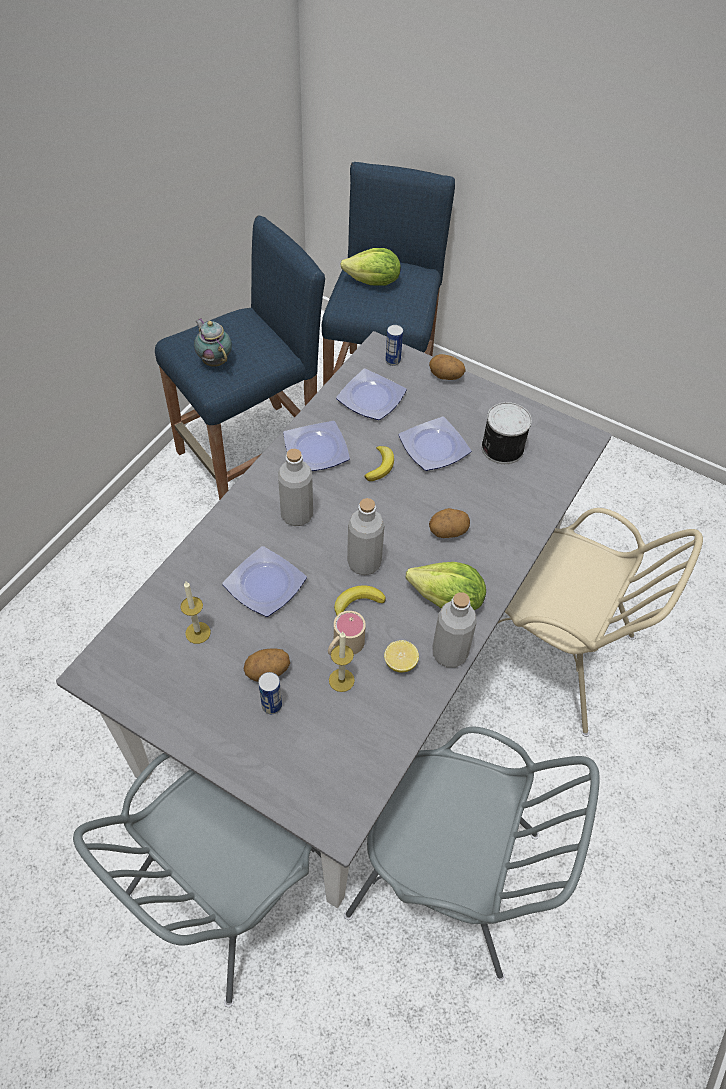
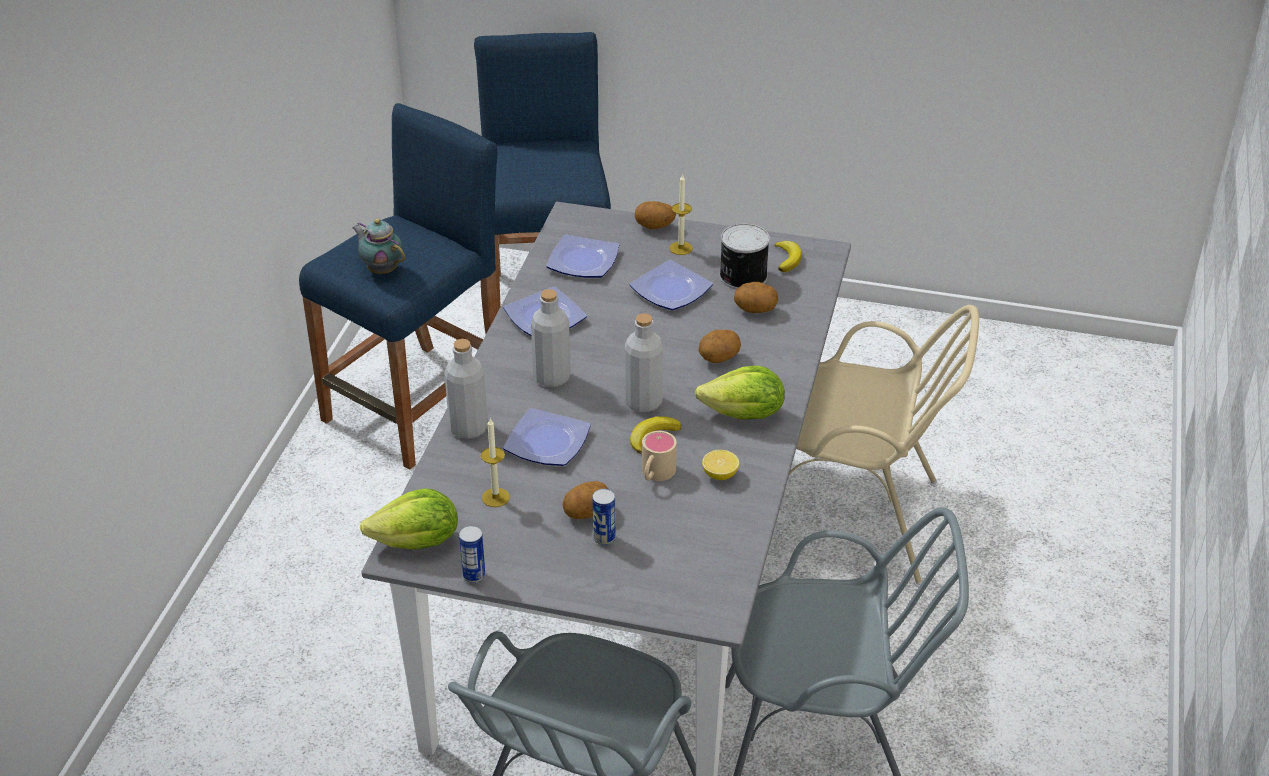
camera: 15 degrees left, 15 degrees down
candle [329,632,355,692] -> candle moved to [669,174,693,255]
lettuce [340,248,401,285] -> lettuce moved to [360,488,458,550]
banana [365,446,394,481] -> banana moved to [775,241,802,272]
can [385,325,403,366] -> can moved to [459,526,485,583]
grey bottle [432,592,477,667] -> grey bottle moved to [444,339,488,439]
none -> potato [734,282,778,313]

